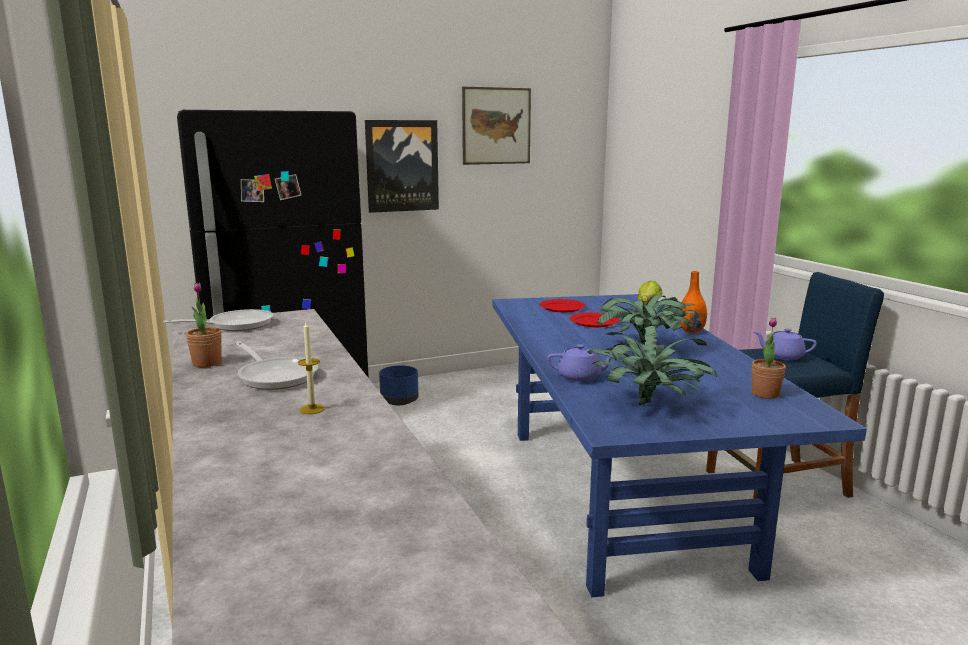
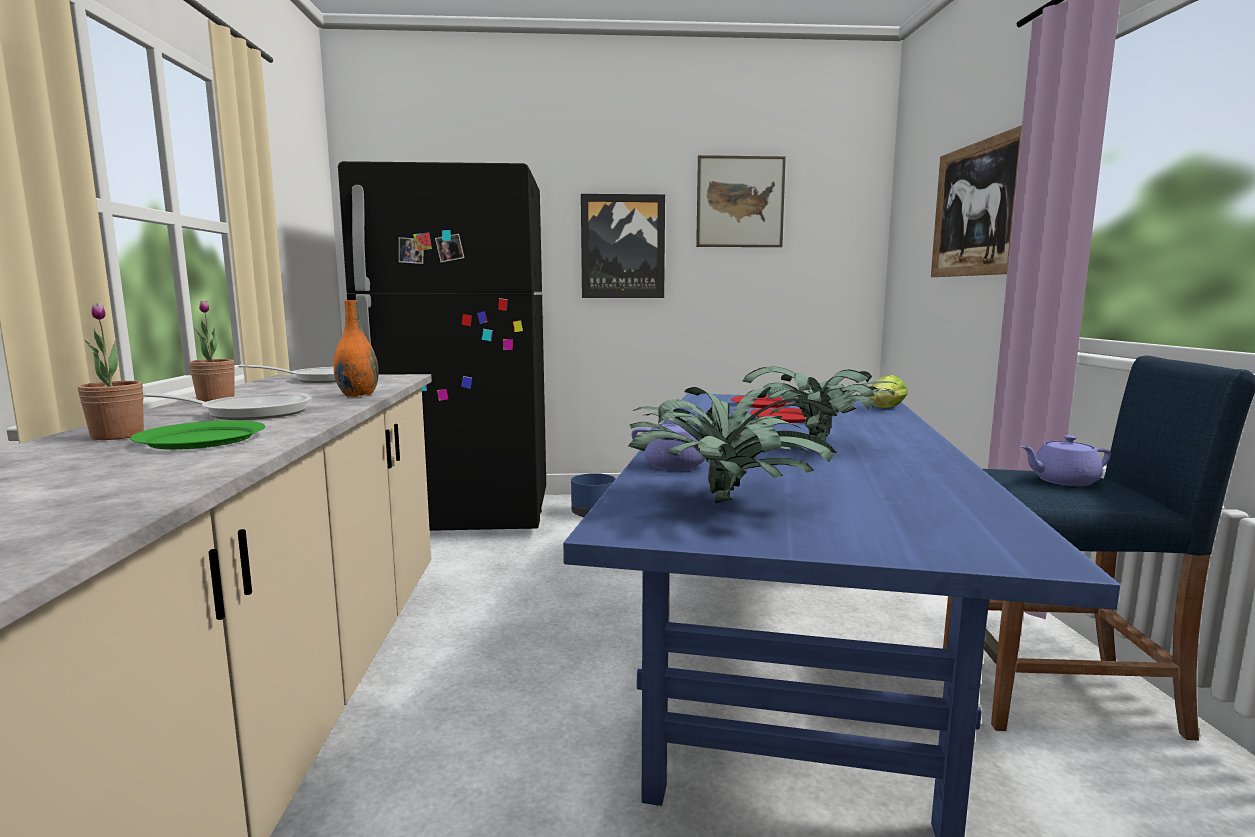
camera: 20 degrees right, 5 degrees down
frying pan [235,341,318,390] -> frying pan turned 75 degrees counterclockwise [143,393,312,420]
candle [298,322,325,414] -> green plate [130,420,265,450]
orange vase [679,271,707,333] -> orange vase moved to [334,300,379,397]
potted plant [752,318,786,399] -> potted plant moved to [77,303,144,440]
purple teapot [754,328,817,360] -> purple teapot turned 45 degrees counterclockwise [1021,435,1111,486]
none -> picture [931,125,1022,277]

